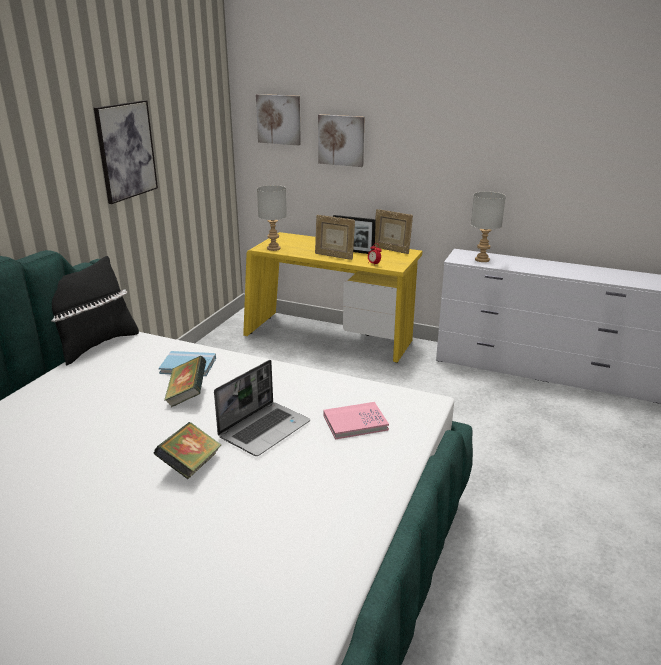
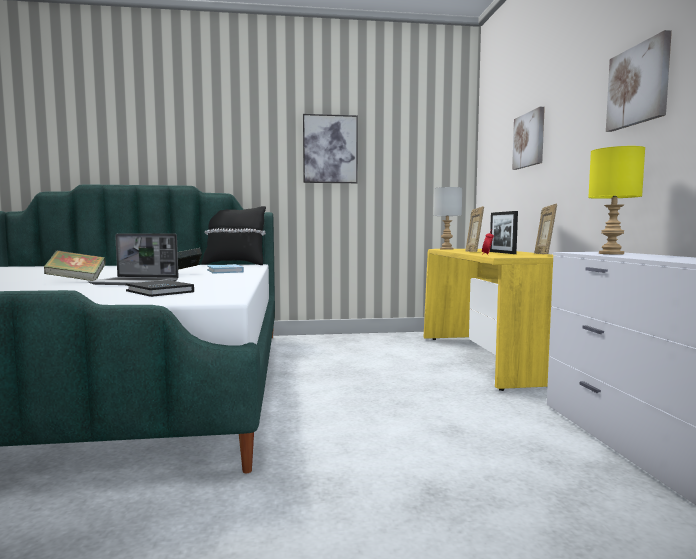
camera: 60 degrees right, 20 degrees down
picture [256,94,301,145] -> picture moved to [606,30,672,132]
pink book [323,402,389,440] -> black book [126,280,194,297]
grey table lamp [471,191,506,262] -> yellow table lamp [588,146,645,254]

